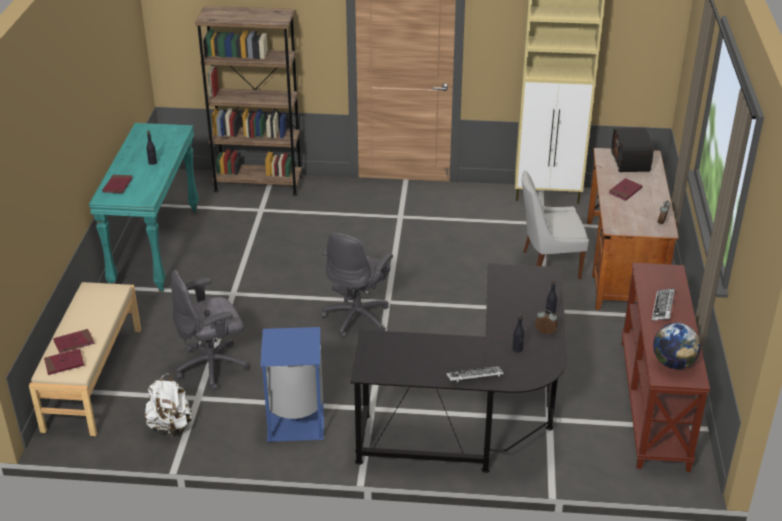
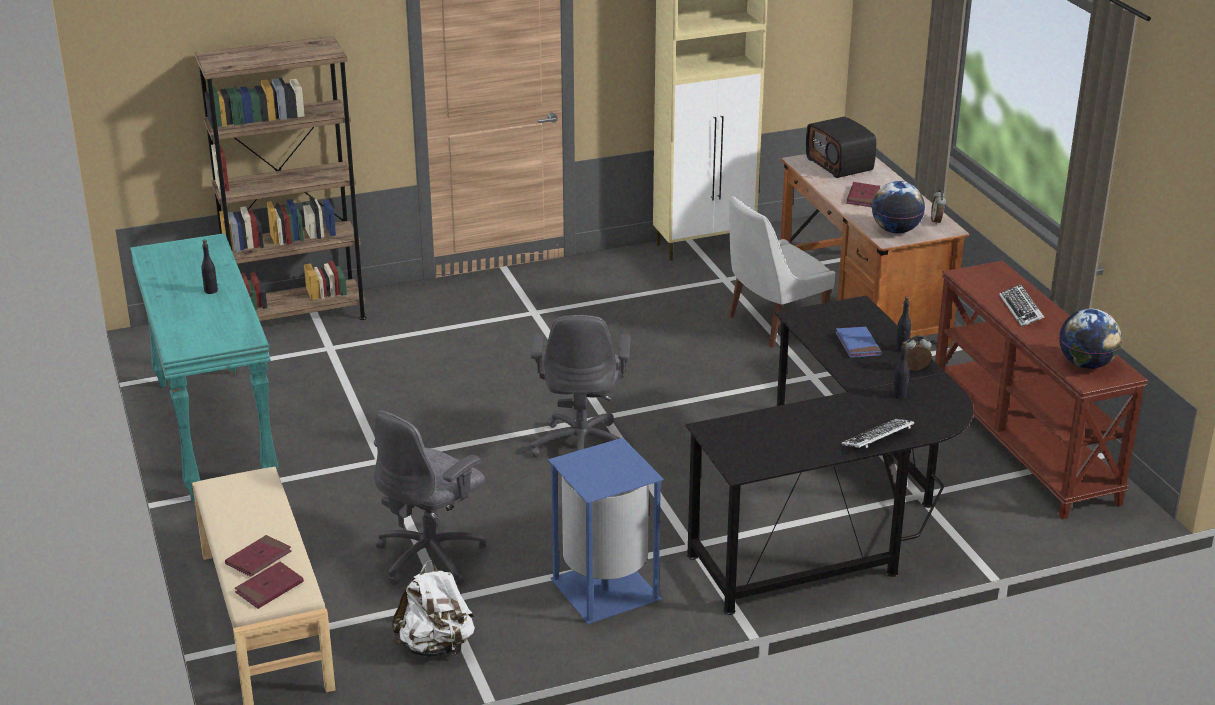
camera: 25 degrees left, 5 degrees down
red book [102,175,133,193] -> none
none -> blue book [836,327,882,358]
none -> globe [872,181,925,233]

